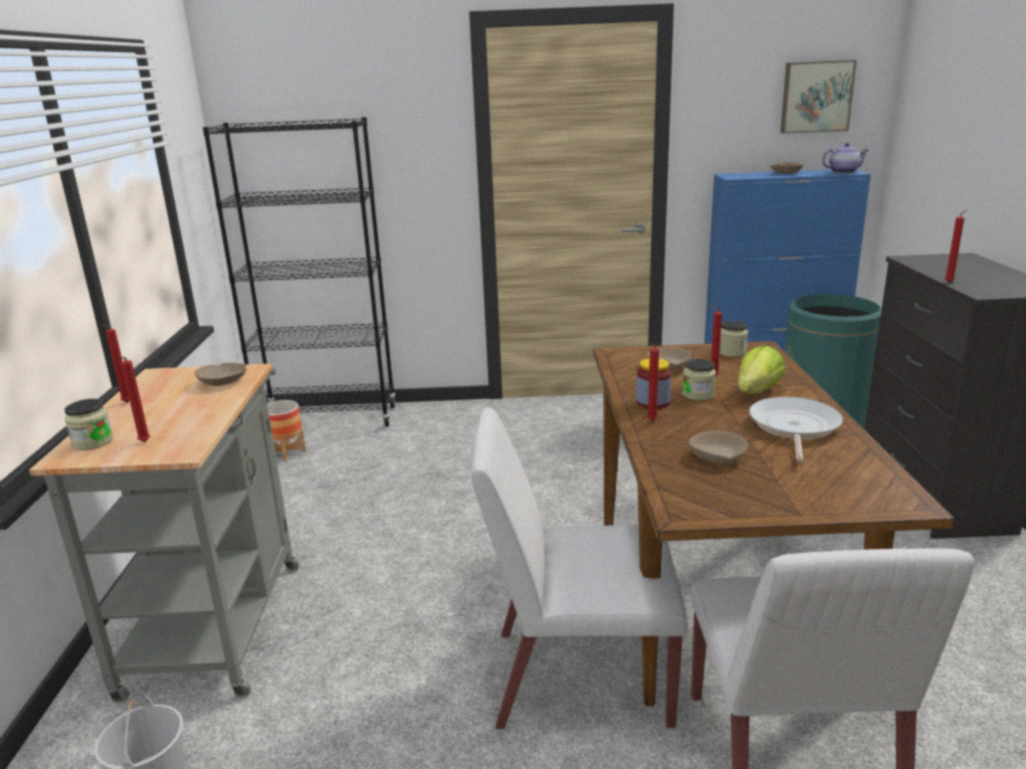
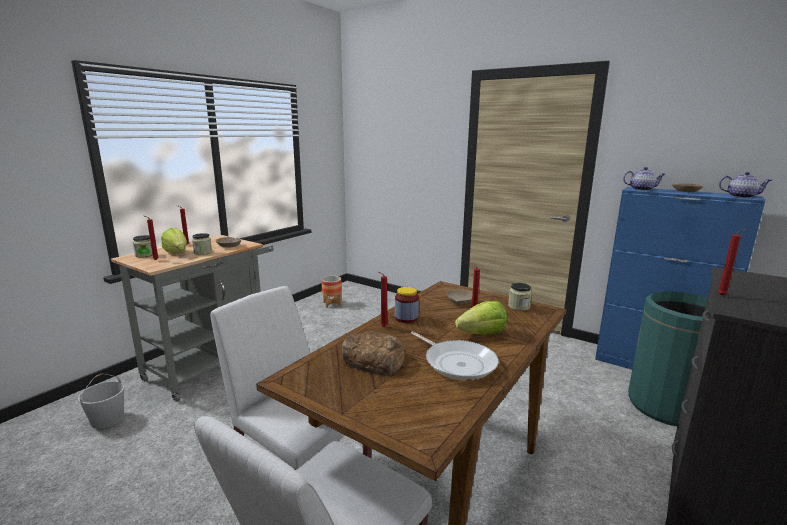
camera: 35 degrees right, 5 degrees down
black bookcase [203,117,396,427] -> none
jar [682,359,716,401] -> jar moved to [192,233,212,255]
beige bowl [689,431,748,463] -> bread [342,331,405,375]
frying pan [749,397,843,462] -> frying pan turned 90 degrees clockwise [411,331,499,380]
picture [780,60,857,133] -> none
none -> lettuce [161,228,187,254]
none -> teapot [623,167,665,191]

